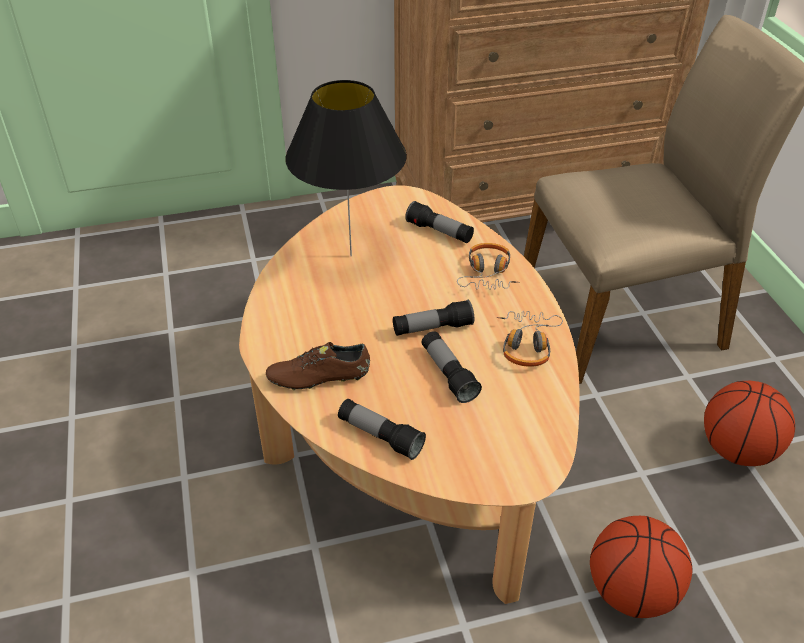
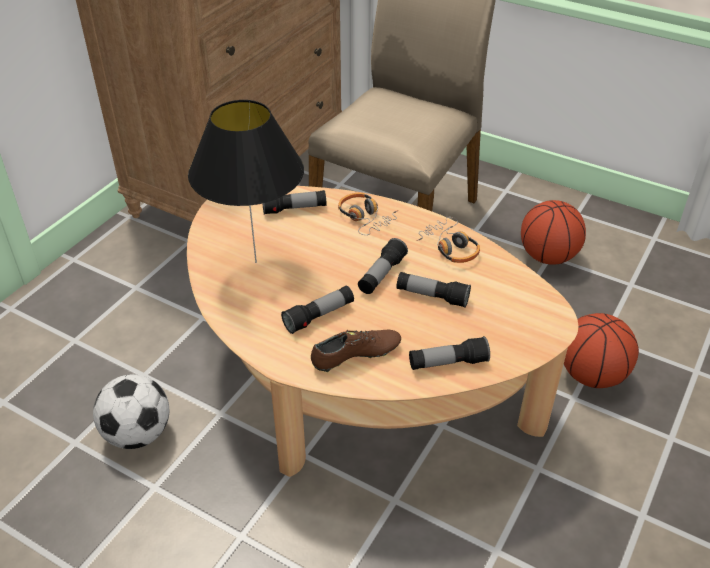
camera: 45 degrees left, 0 degrees up
brown shoe [266,342,370,390] -> brown shoe turned 150 degrees counterclockwise [311,329,401,372]
none -> football [93,374,169,449]
none -> flashlight [281,286,354,334]

